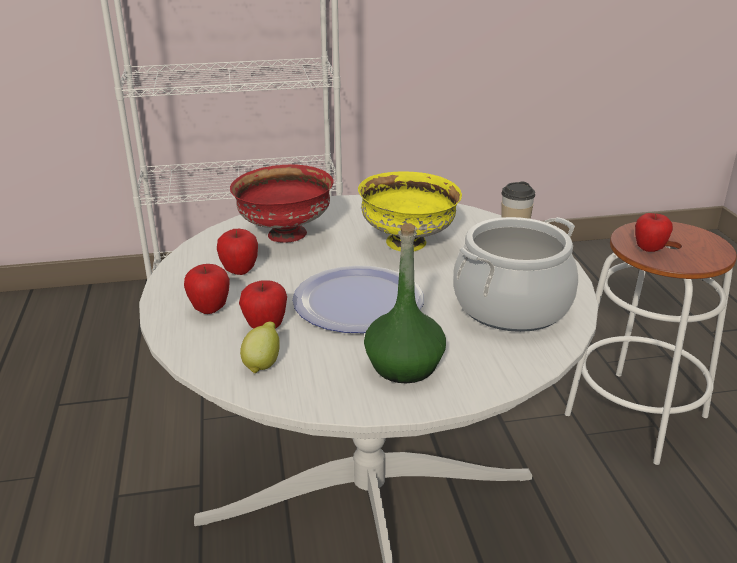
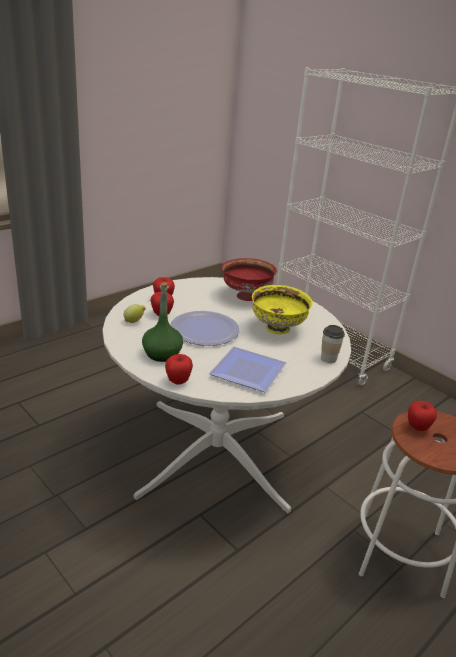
camera: 55 degrees right, 0 degrees up
apple [217,229,258,275] -> apple moved to [165,354,193,385]
cooking pot [453,217,578,332] -> plate [209,347,286,392]

